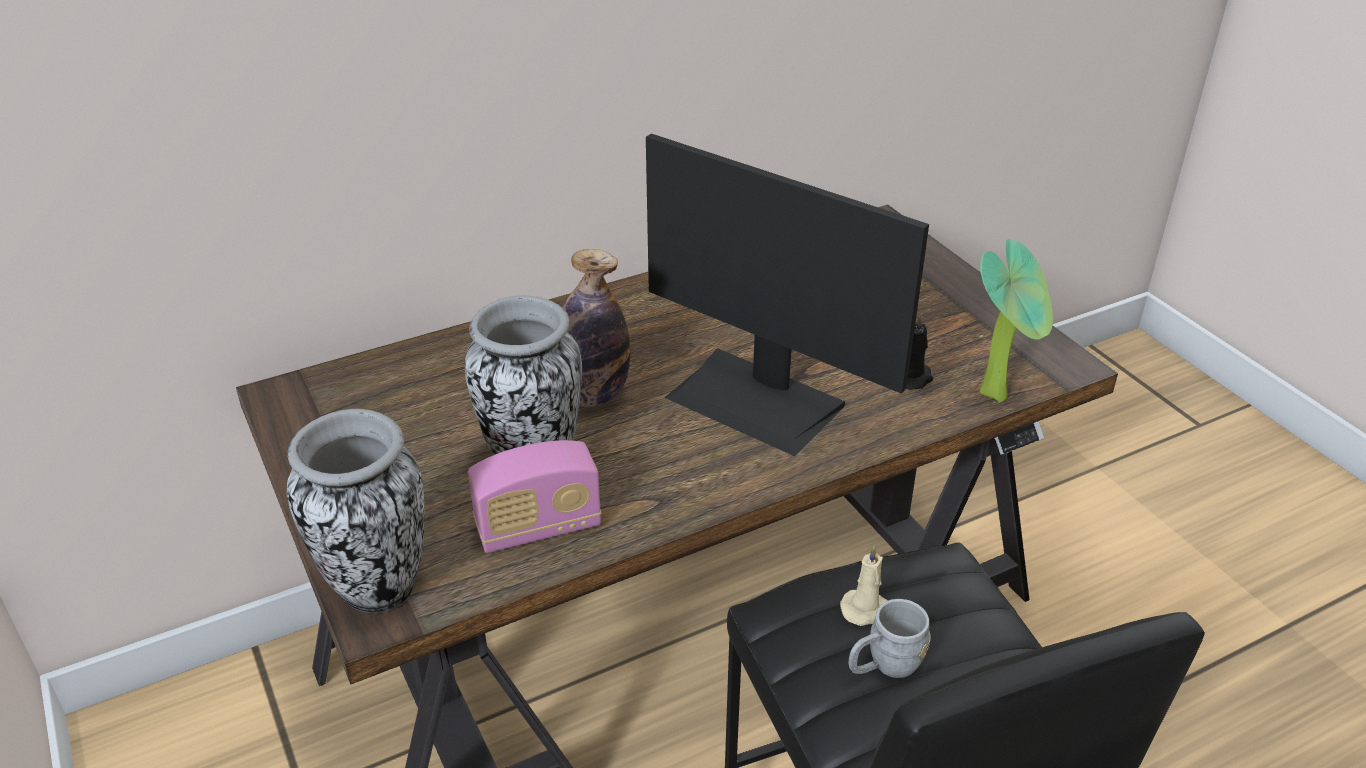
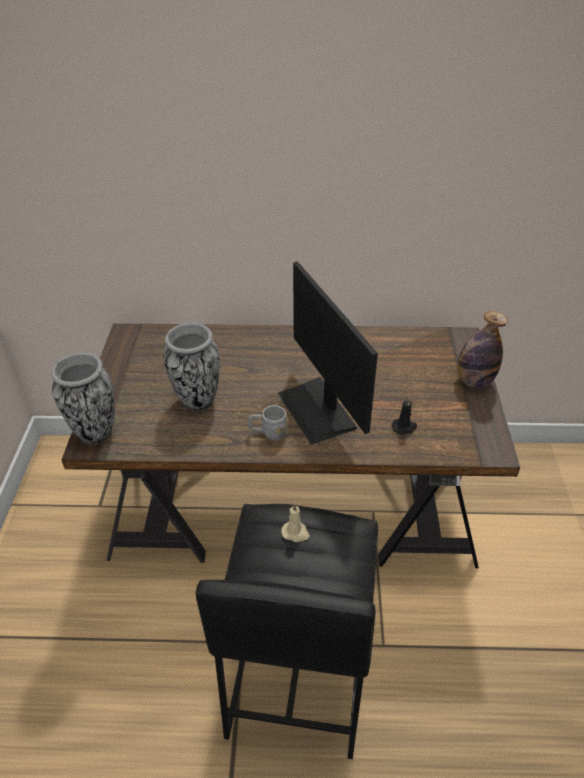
camera: 30 degrees right, 5 degrees up
radio [468,440,601,553] -> none
bottle [562,249,630,407] -> bottle moved to [457,311,508,388]
grey mug [848,599,931,678] -> grey mug moved to [248,405,289,441]
potted plant [980,239,1053,403] -> none

